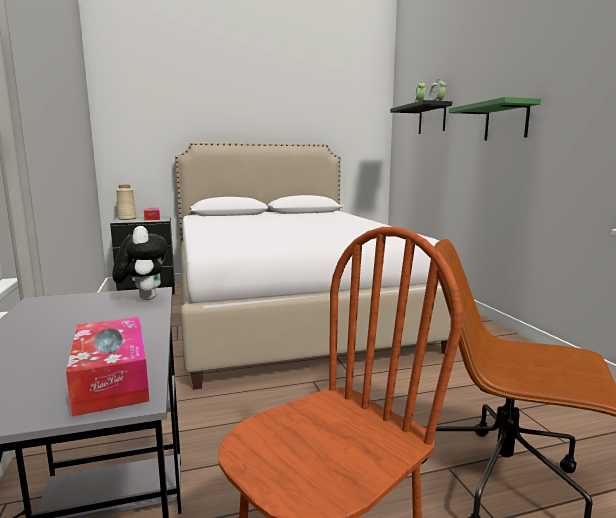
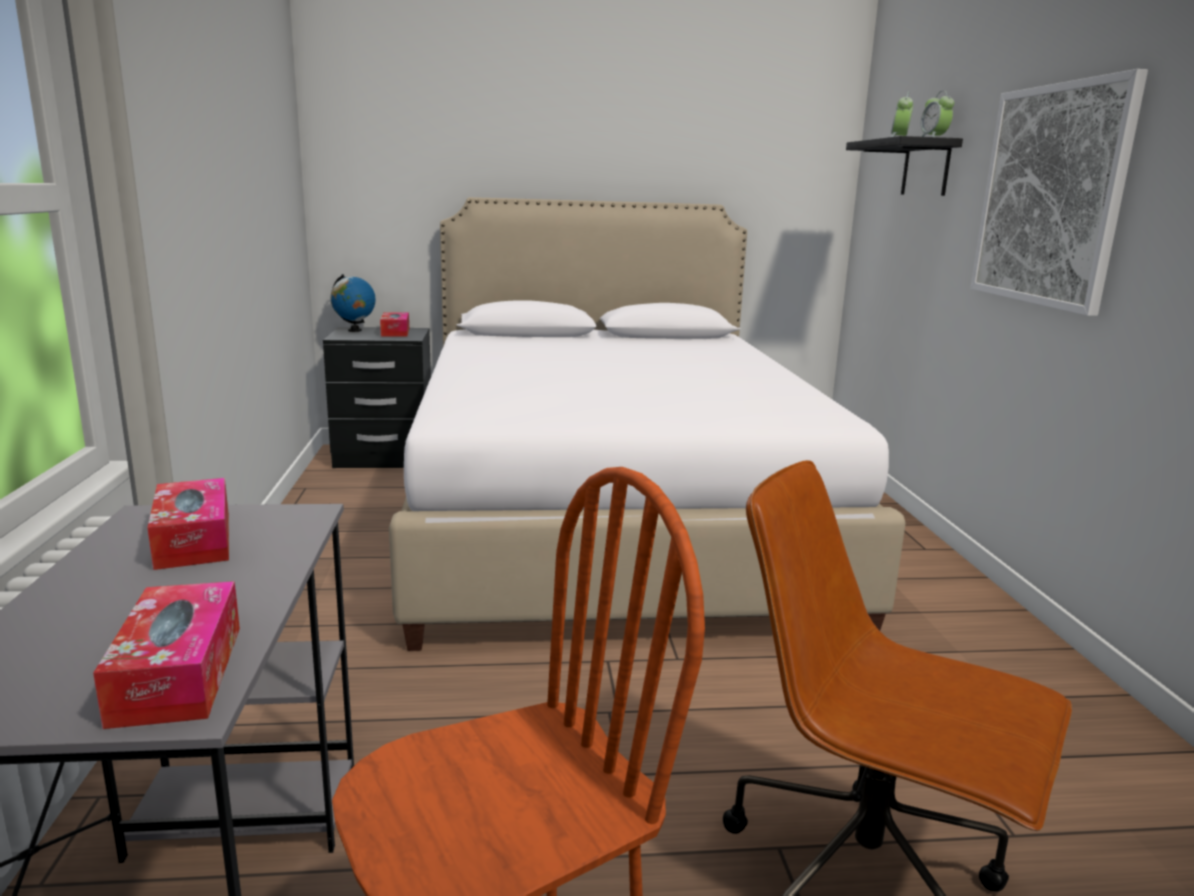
camera: 10 degrees right, 5 degrees up
plush toy [113,226,168,300] -> none
beige vase [116,185,136,220] -> globe [331,274,376,332]
green shelf [449,97,541,141] -> picture [970,69,1148,316]
none -> tissue box [147,478,229,570]

